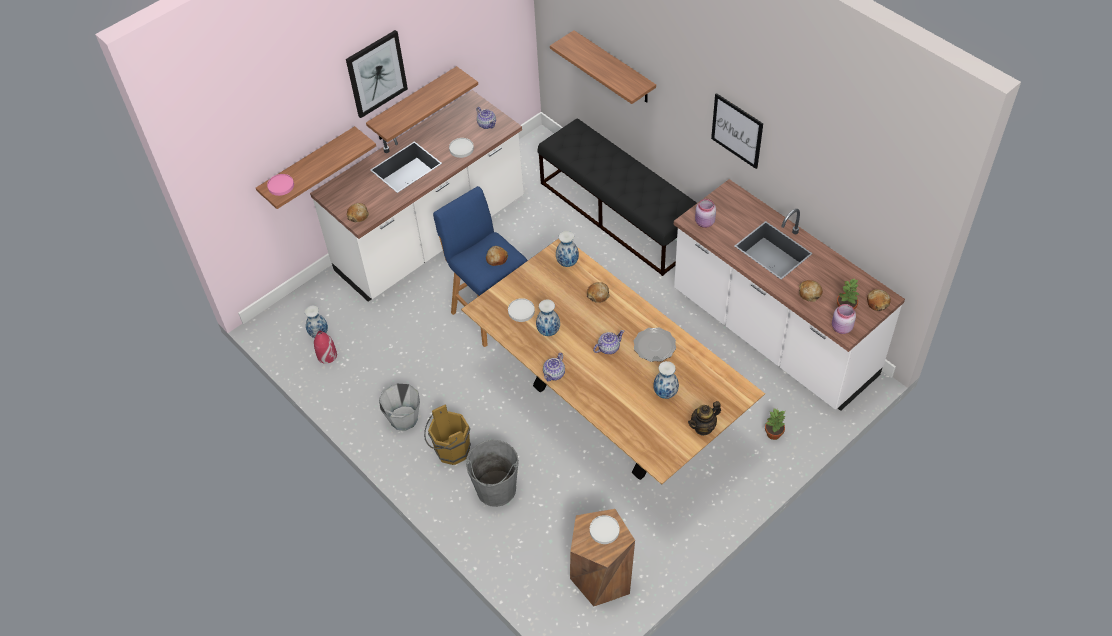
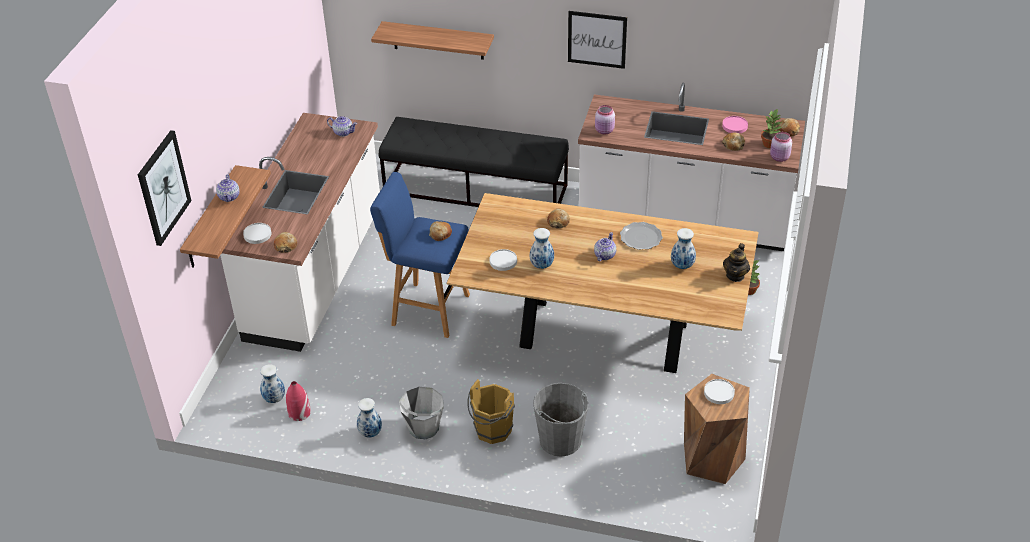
camera: 35 degrees left, 10 degrees down
pink plate [267,174,294,196] -> pink plate moved to [722,116,748,133]
picture [346,30,408,118] -> picture moved to [138,130,191,246]
shelf [366,66,478,142] -> none
white plate [449,138,474,158] -> white plate moved to [243,223,272,244]
teapot [543,353,565,381] -> teapot moved to [216,174,240,202]
vase [556,231,579,267] -> vase moved to [357,398,382,438]

